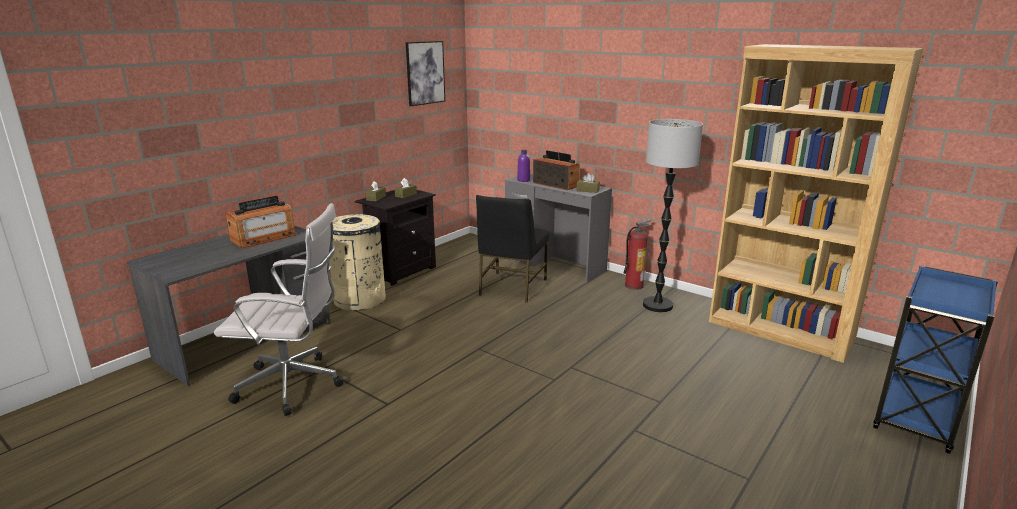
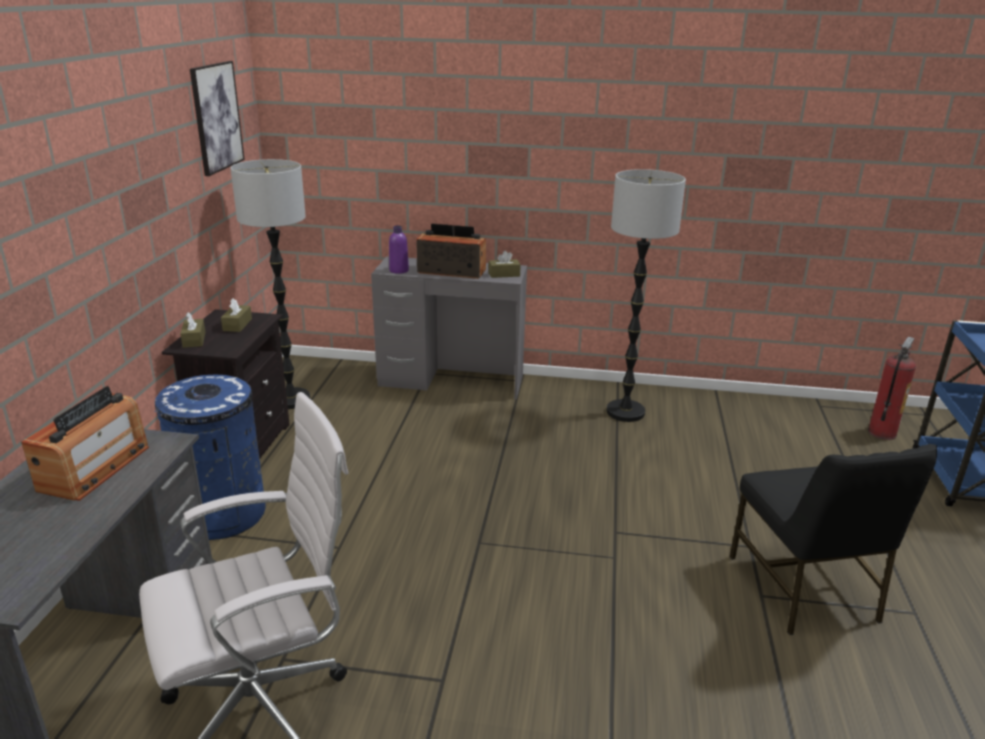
camera: 30 degrees left, 5 degrees up
beige trash can [330,214,386,311] -> blue trash can [154,374,266,540]
black chair [476,195,549,303] -> black chair moved to [730,444,937,635]
fire extinguisher [624,219,651,290] -> fire extinguisher moved to [868,337,916,440]
brown bookcase [709,44,924,363] -> none
none -> floor lamp [230,159,310,409]

